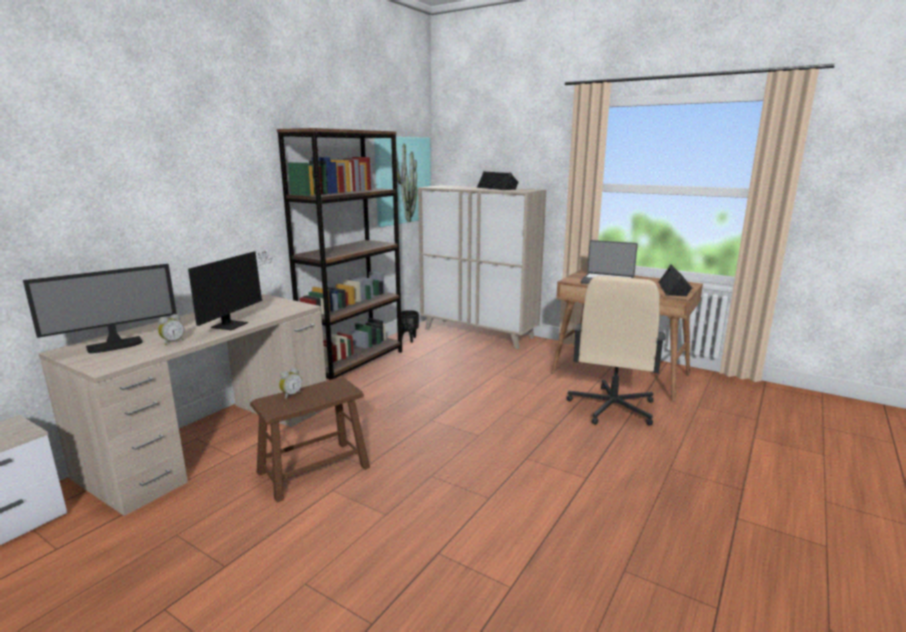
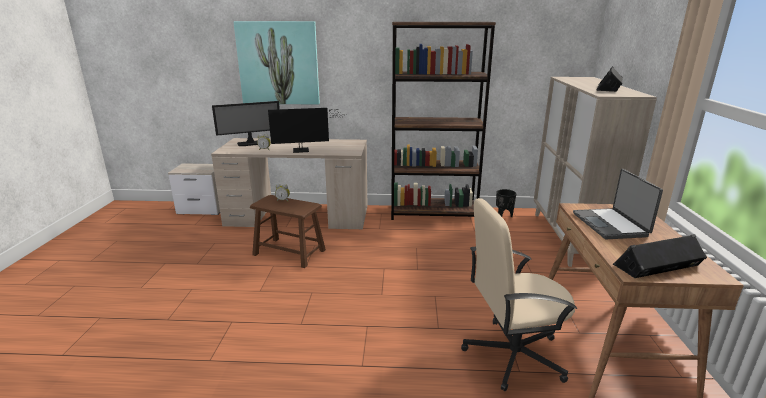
camera: 60 degrees right, 5 degrees up
monitor [23,264,177,353] -> monitor turned 45 degrees counterclockwise [212,101,280,146]
picture [374,137,431,227] -> picture moved to [233,21,320,105]

